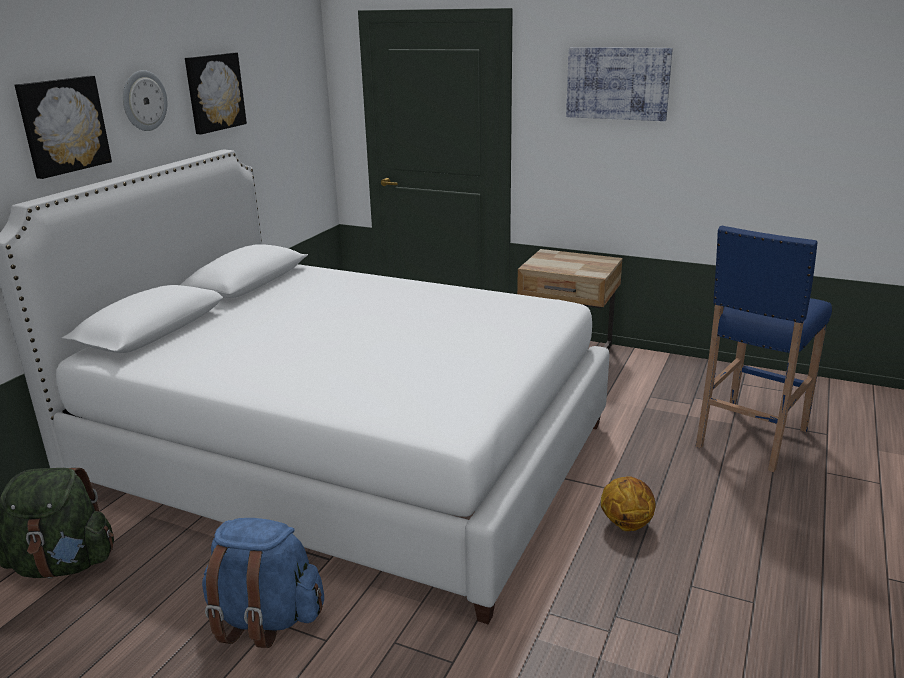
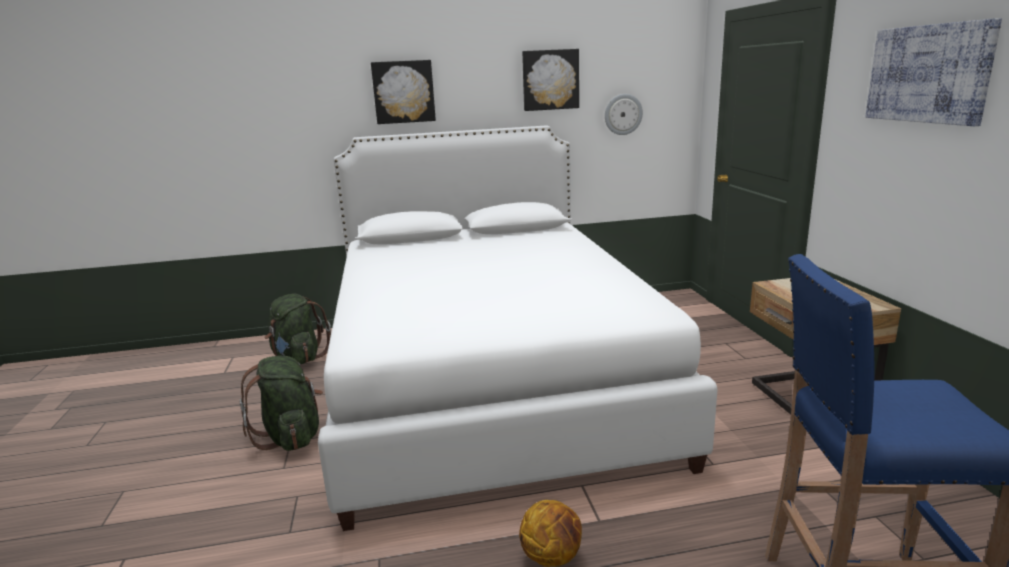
camera: 55 degrees right, 5 degrees down
wall clock [123,70,167,131] -> wall clock moved to [605,94,643,135]
blue backpack [202,518,324,648] -> green backpack [239,356,323,451]

